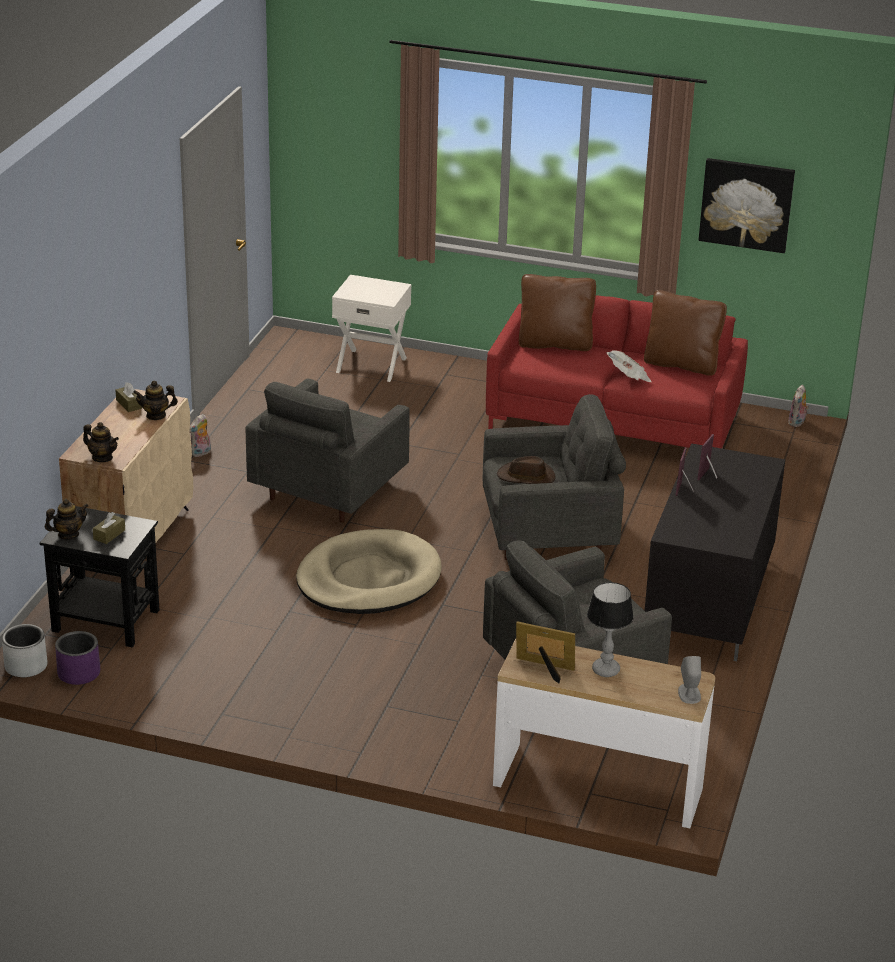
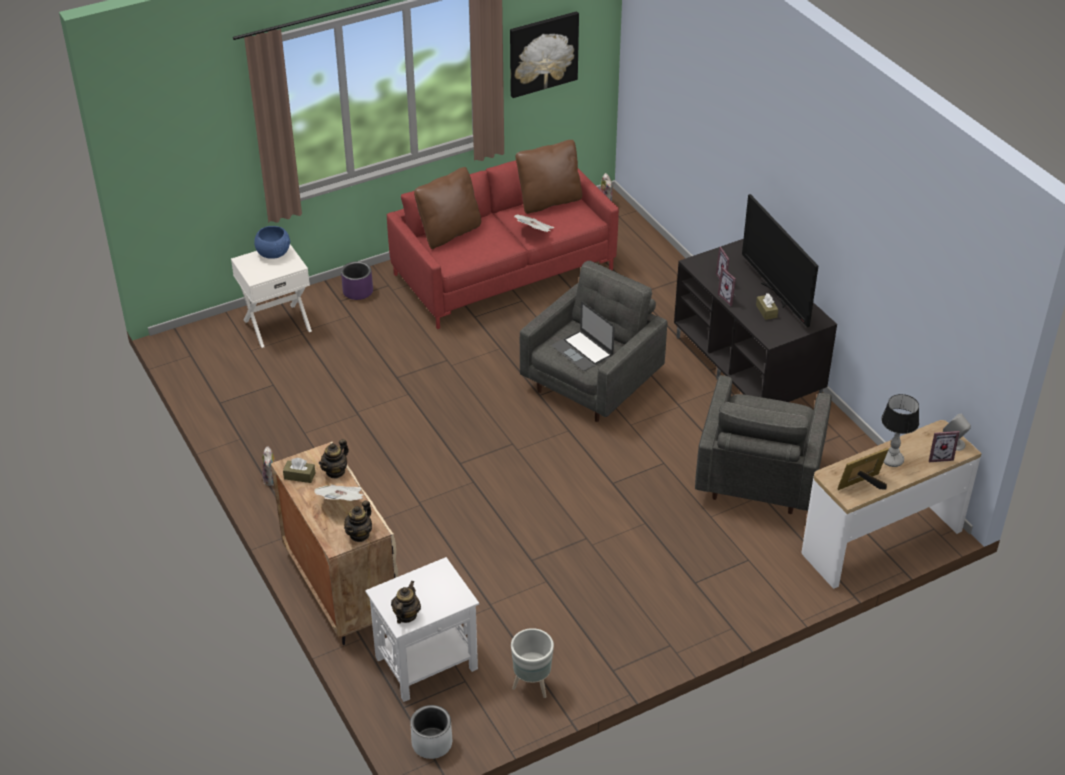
camera: 45 degrees left, 10 degrees up
black side table [39,506,159,648] -> white side table [365,557,479,702]
purple planter [55,631,100,685] -> purple planter moved to [341,261,373,300]
teapot [83,422,119,462] -> teapot turned 135 degrees clockwise [344,500,372,542]
brown tissue box [93,512,125,544] -> brown tissue box moved to [756,293,778,320]
grey armchair [245,378,410,522] -> none
beige dog bed [296,529,442,614] -> none
brown hat [497,456,556,484] -> laptop [552,302,615,371]
none -> blue bowl [254,226,290,259]
none -> newspaper [314,484,363,501]
none -> grey planter [511,628,554,698]
none -> television [742,194,818,327]
none -> picture frame [929,431,960,462]

